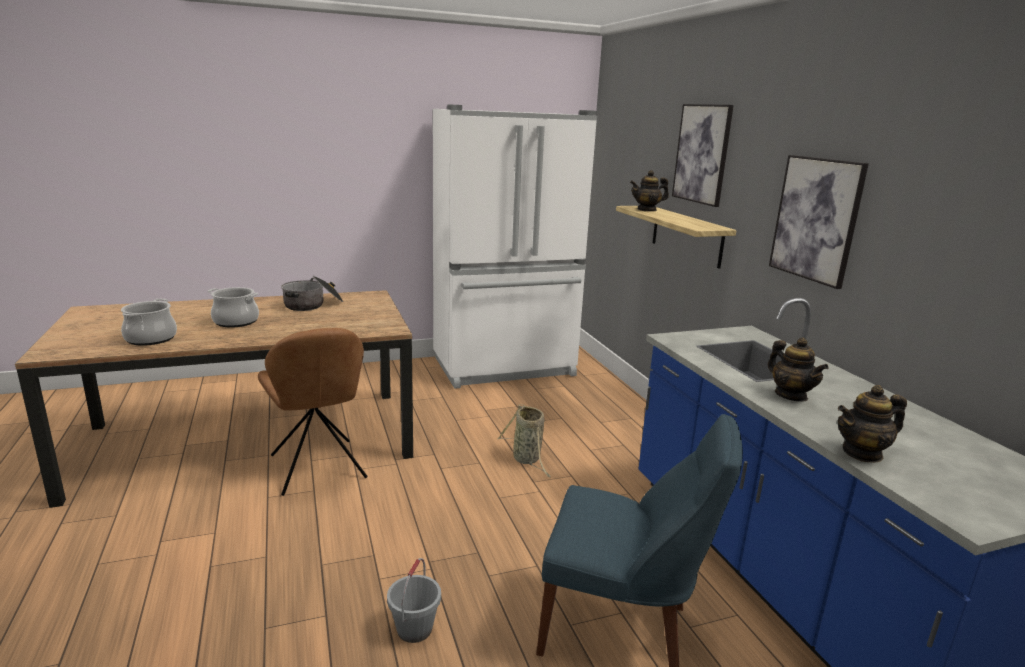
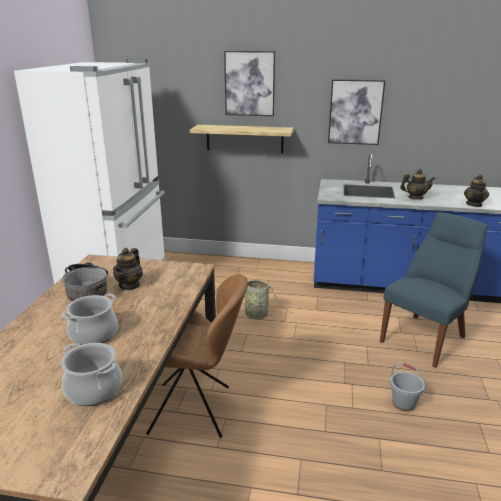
camera: 60 degrees left, 5 degrees up
teapot [630,170,669,212] -> teapot moved to [113,248,143,290]

